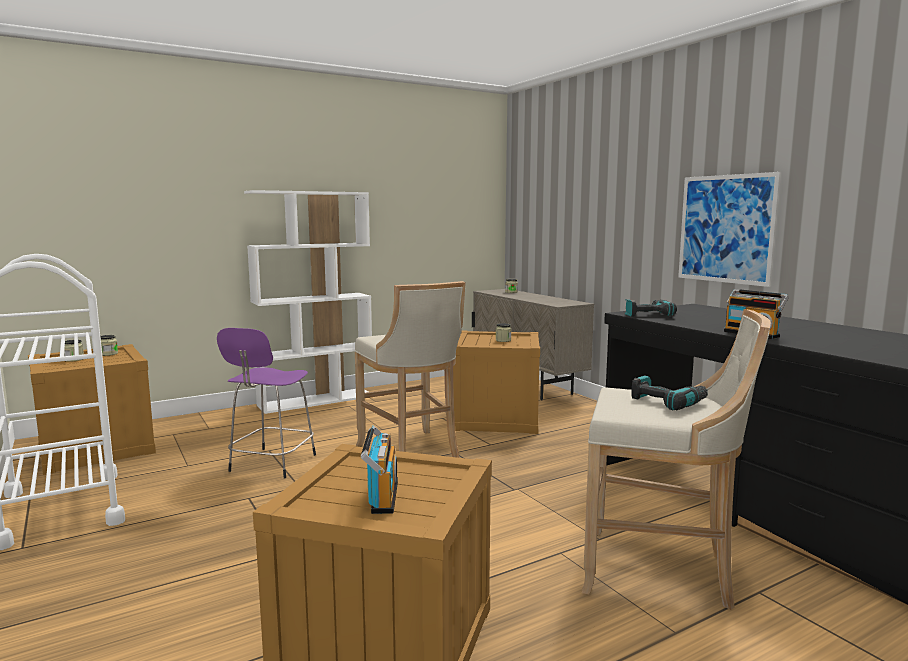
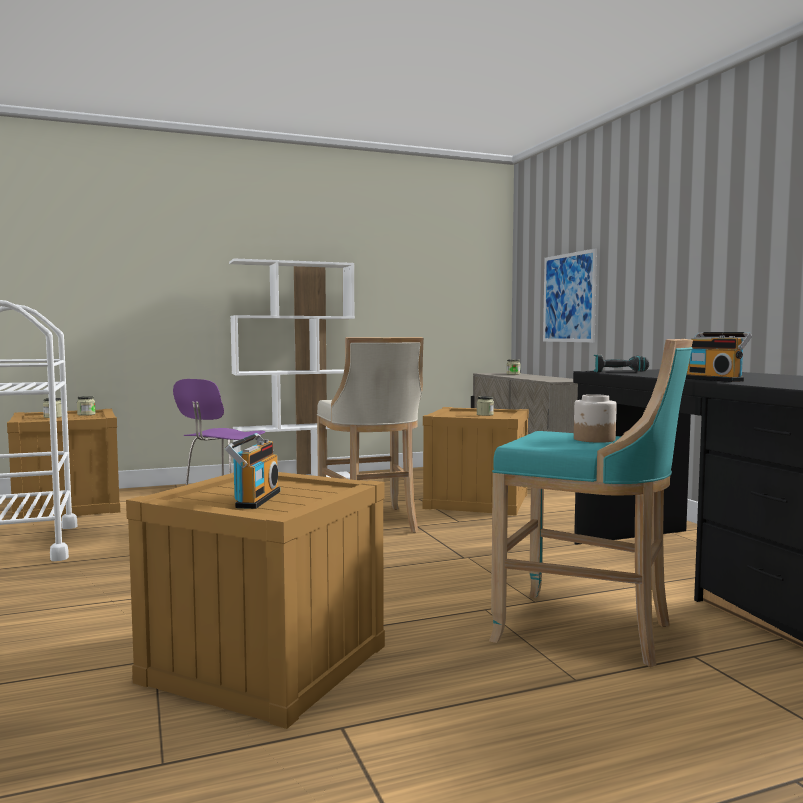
camera: 10 degrees right, 5 degrees down
beige stool [581,309,771,610] -> turquoise stool [489,339,693,667]
power drill [631,375,708,411] -> jar [574,394,617,443]
picture [678,172,781,287] -> picture moved to [543,248,597,342]

